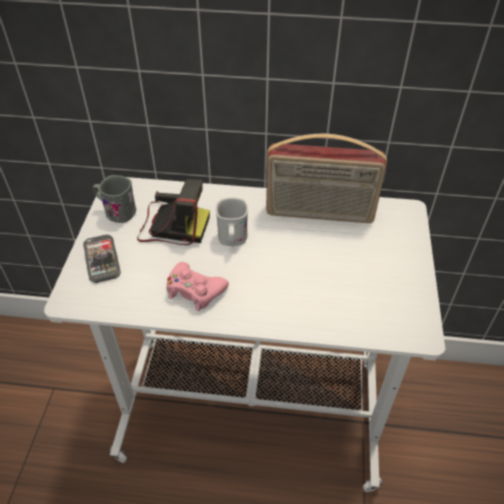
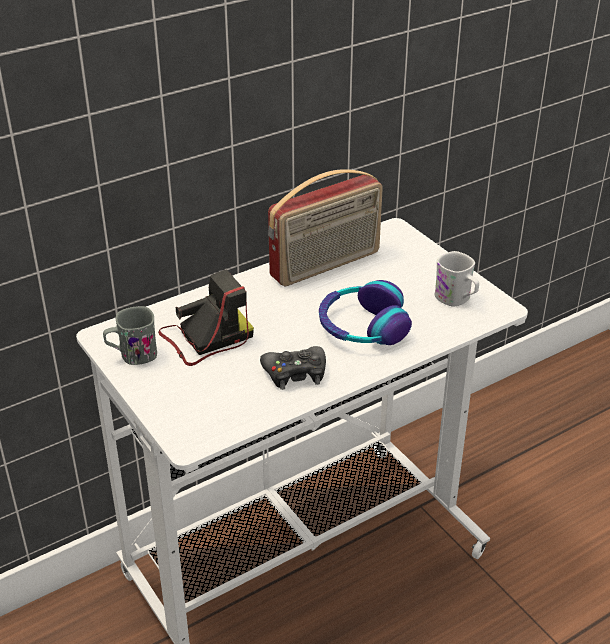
camera: 40 degrees left, 10 degrees down
phone [83,234,121,283] -> none
pink game controller [166,262,229,311] -> black game controller [260,346,326,390]
white mug [216,197,248,246] -> white mug moved to [435,251,479,306]
none -> headphones [319,280,412,345]

